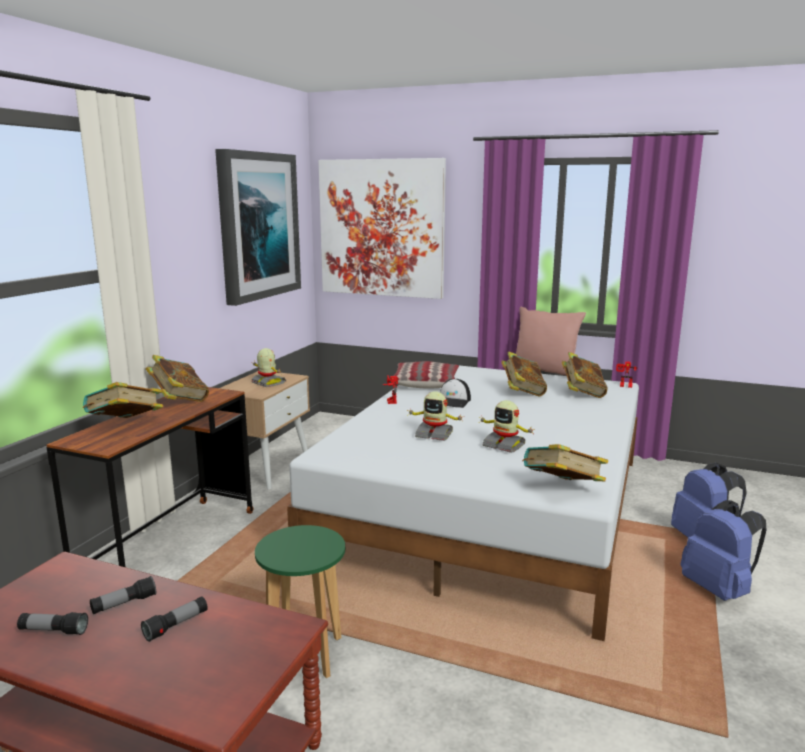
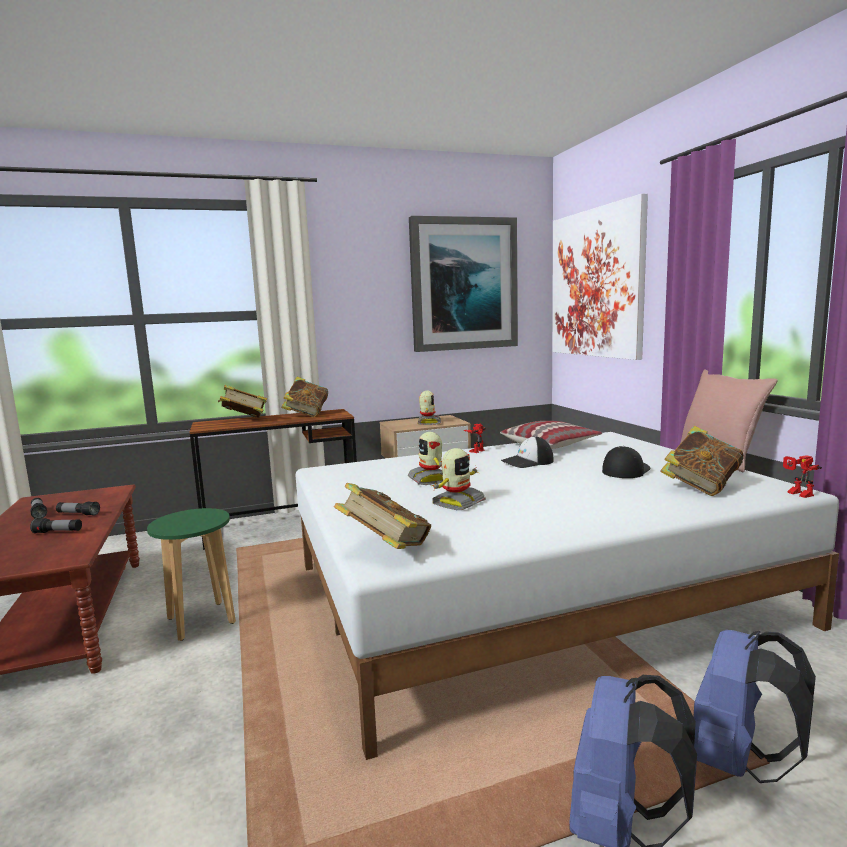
camera: 50 degrees right, 5 degrees down
toy robot [479,400,535,453] -> toy robot turned 135 degrees counterclockwise [432,448,486,510]
book [502,352,547,397] -> cap [602,446,651,478]

